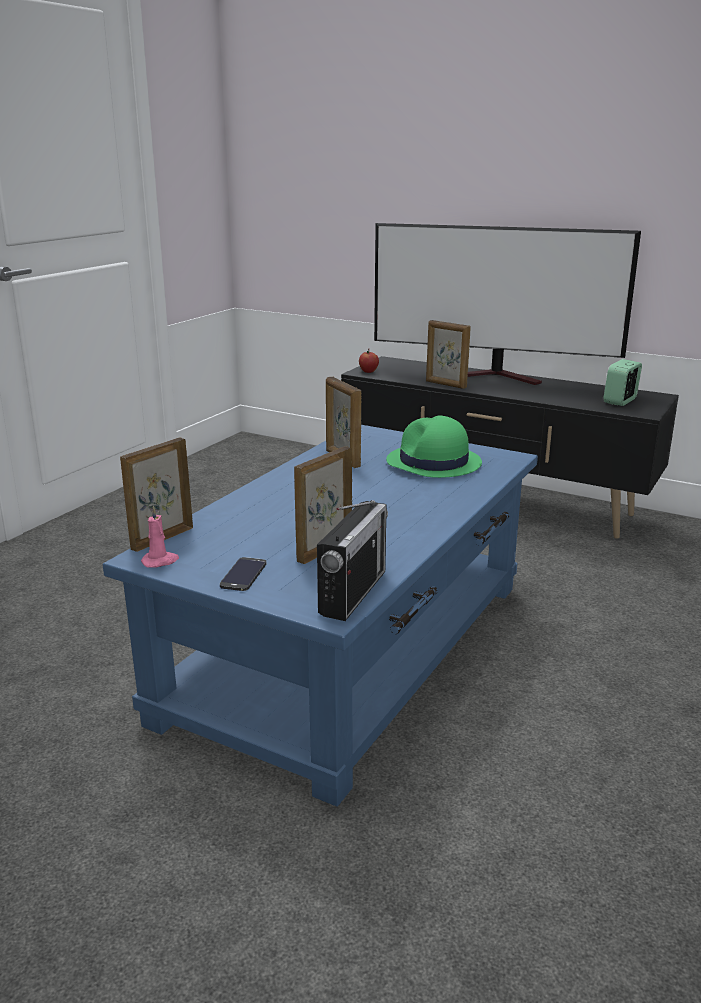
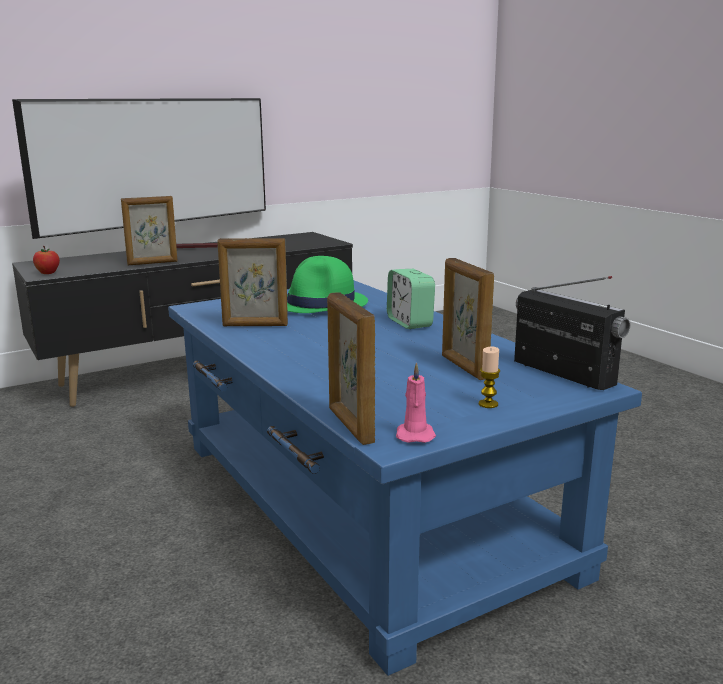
camera: 60 degrees left, 5 degrees down
phone [220,557,266,591] -> candle [479,347,500,408]
alarm clock [603,359,642,406] -> alarm clock moved to [387,269,435,329]

